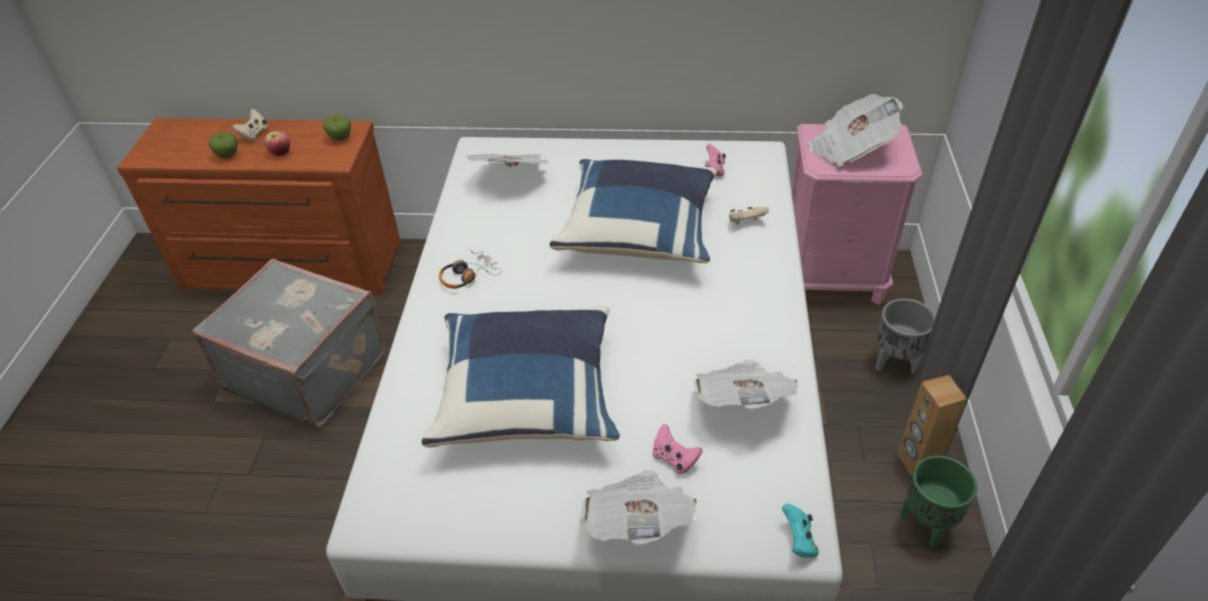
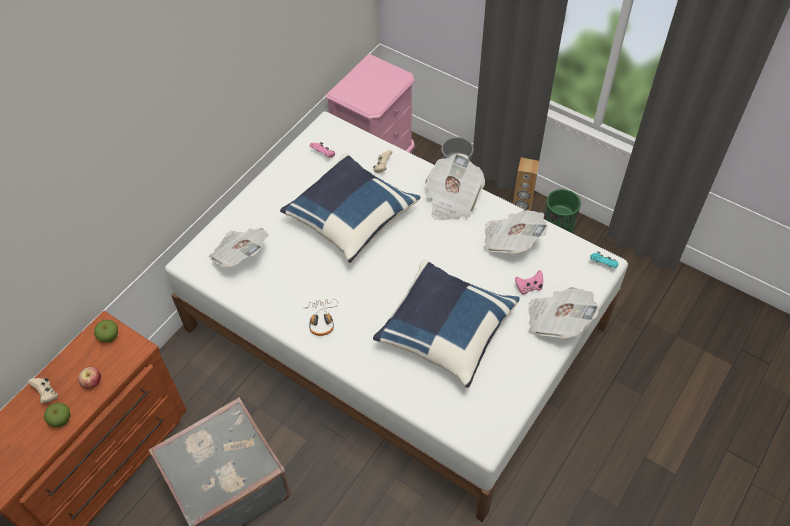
camera: 60 degrees left, 10 degrees up
newspaper [807,94,904,166] -> newspaper moved to [425,153,485,220]

